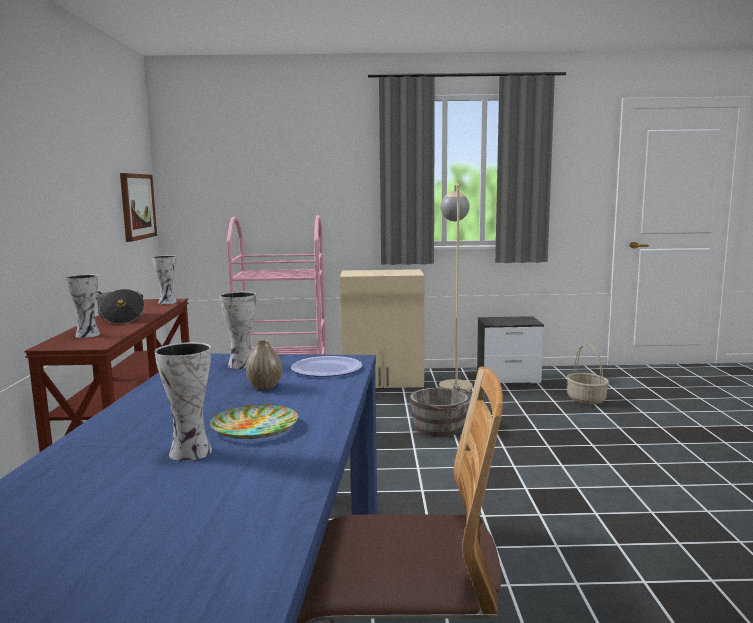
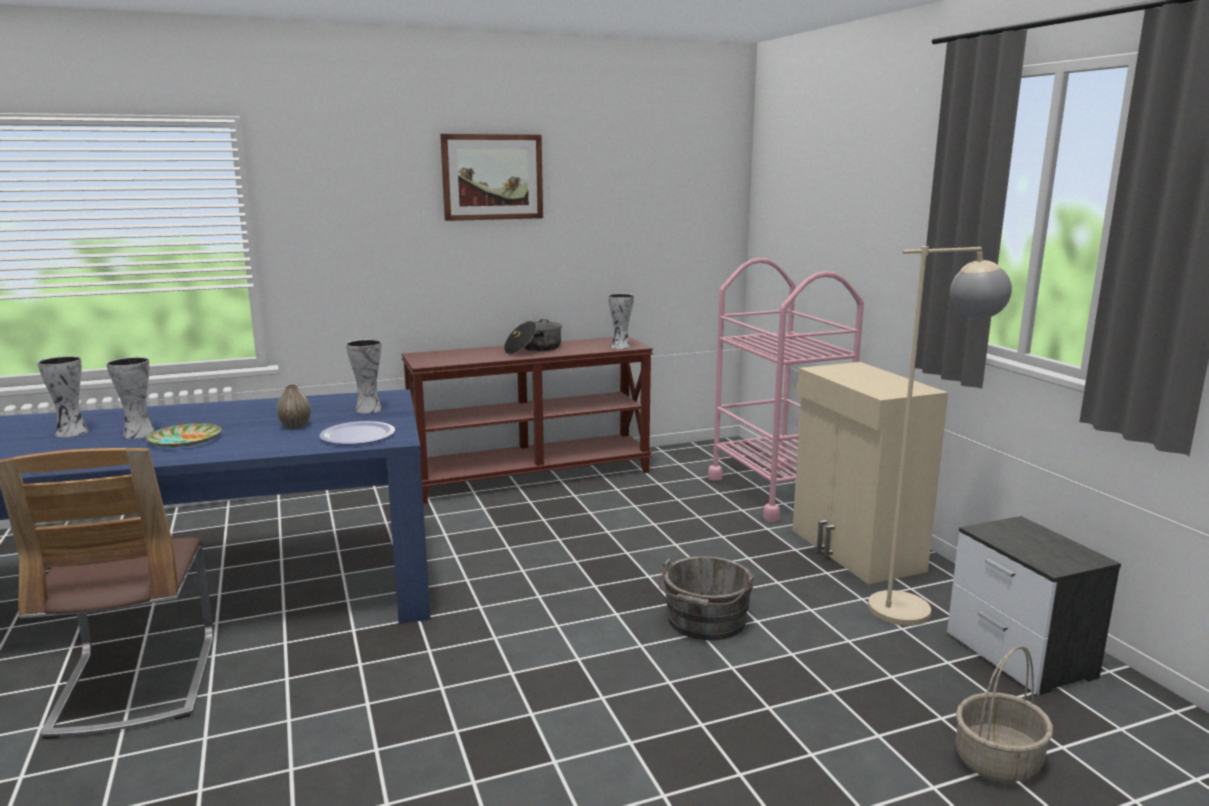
camera: 70 degrees right, 5 degrees up
vase [66,274,100,338] -> vase moved to [37,356,89,437]
picture [120,173,157,242] -> picture moved to [440,134,543,221]

